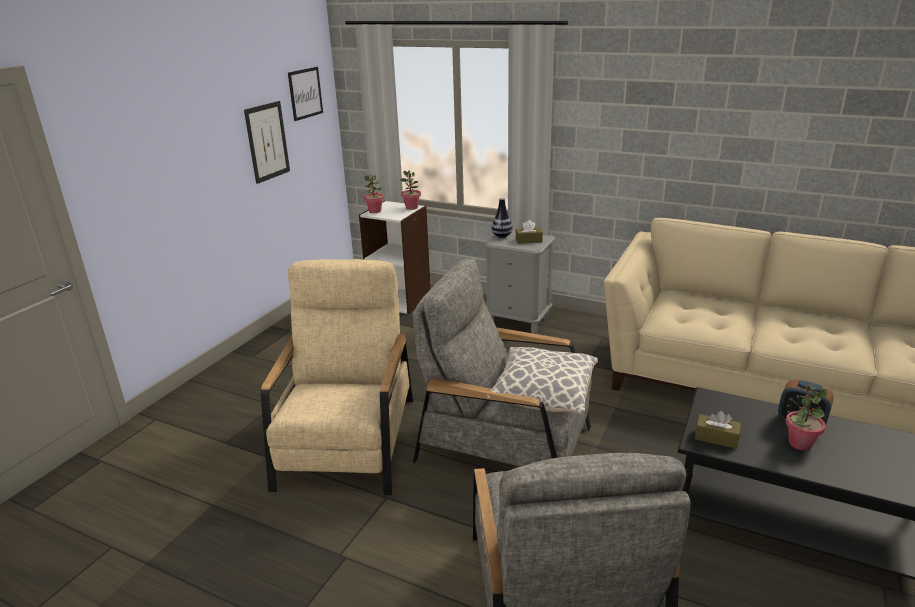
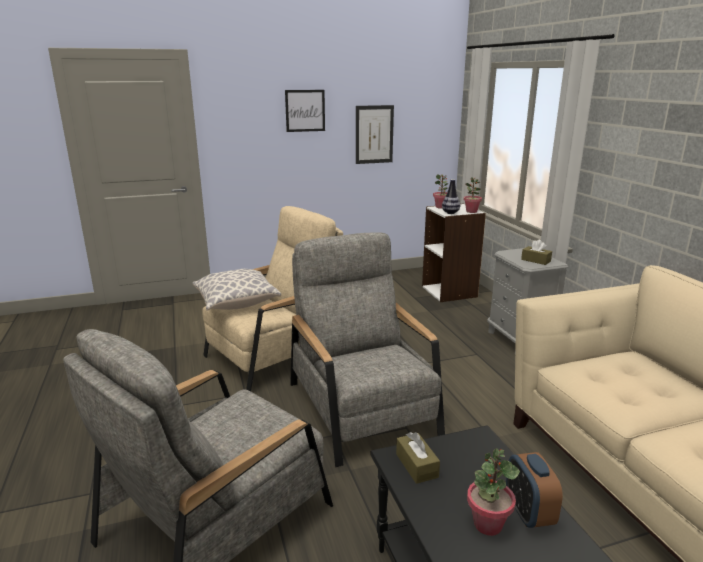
camera: 45 degrees right, 5 degrees down
picture [288,67,323,121] -> picture moved to [285,90,325,132]
pillow [487,347,598,415] -> pillow moved to [193,269,281,311]
vase [491,198,513,238] -> vase moved to [442,179,460,214]

